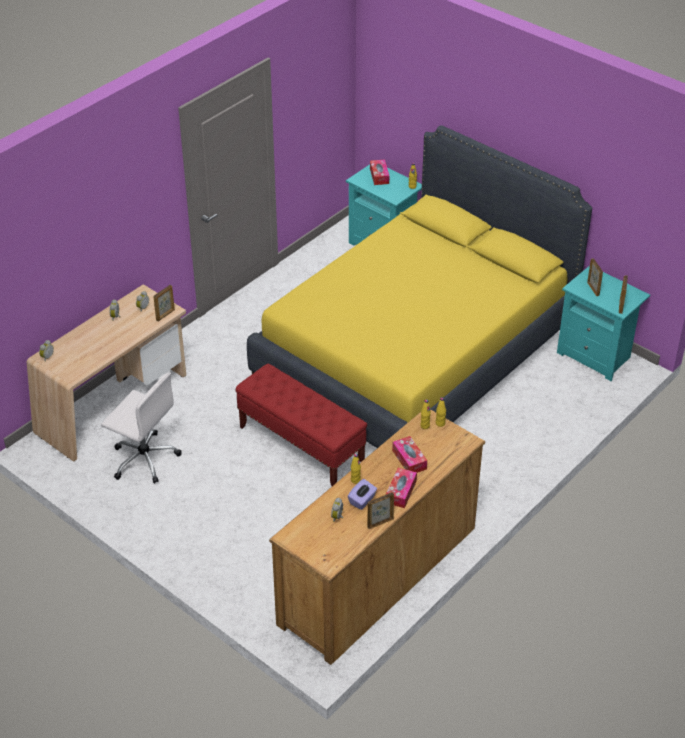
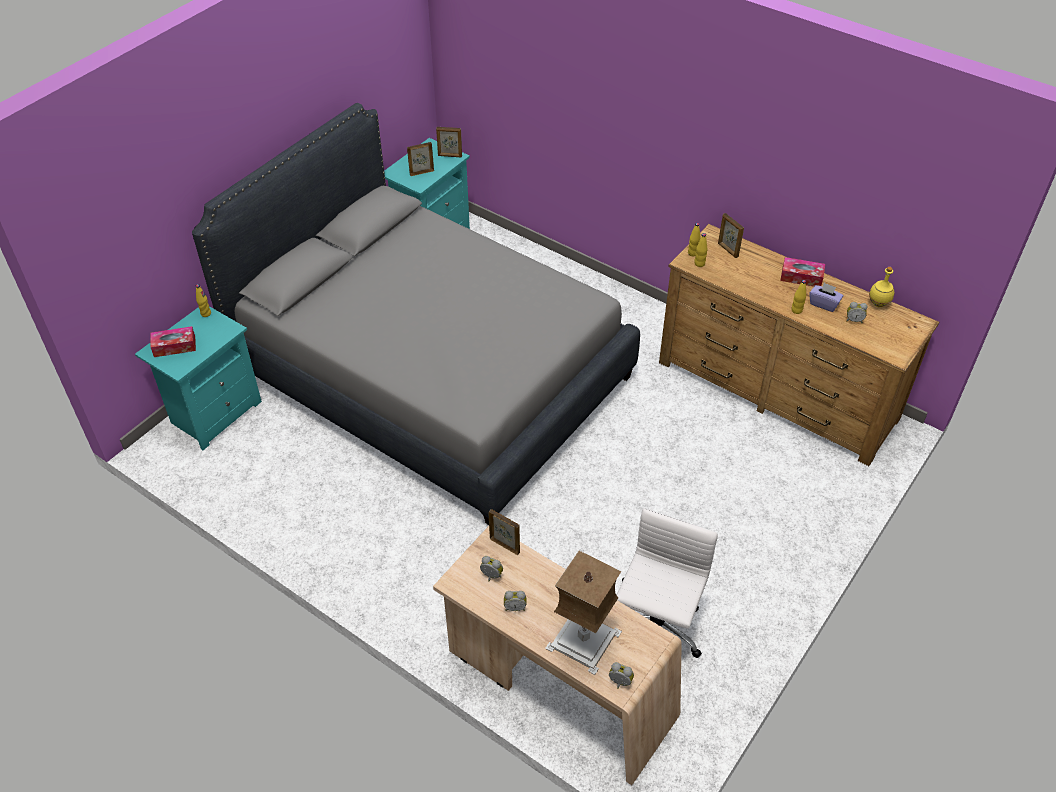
camera: 95 degrees left, 5 degrees up
red bench [236,364,367,486] -> none
yellow bed [247,125,592,448] -> grey bed [192,103,640,525]
picture frame [367,492,394,529] -> picture frame moved to [718,213,744,258]
tissue box [392,436,427,473] -> none
none -> table lamp [545,551,622,675]
none -> yellow bottle [869,267,894,307]

